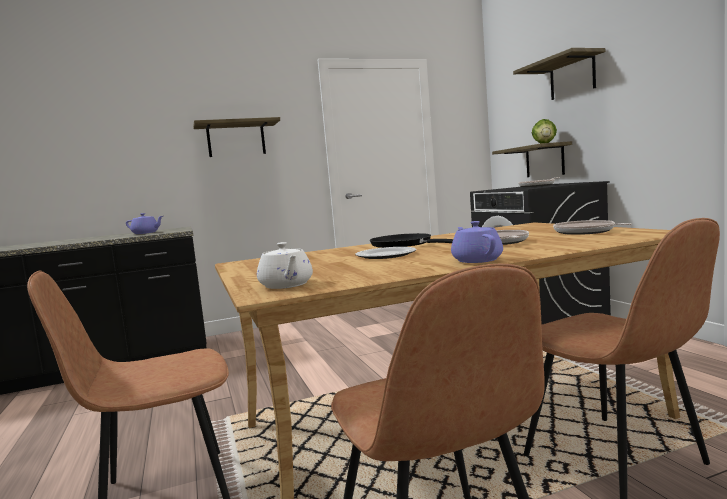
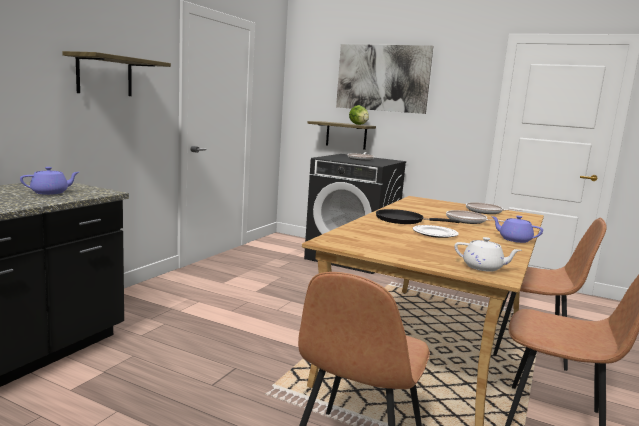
camera: 45 degrees left, 5 degrees up
shelf [513,48,605,100] -> picture [336,44,433,114]

